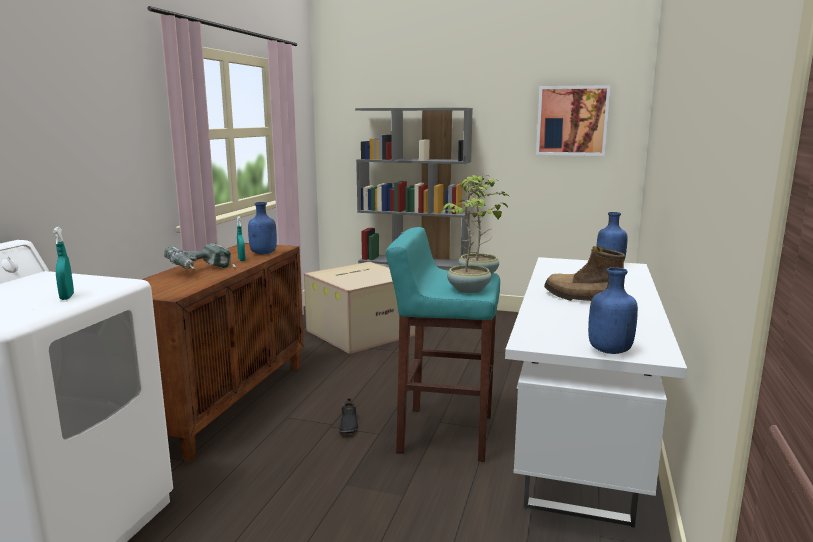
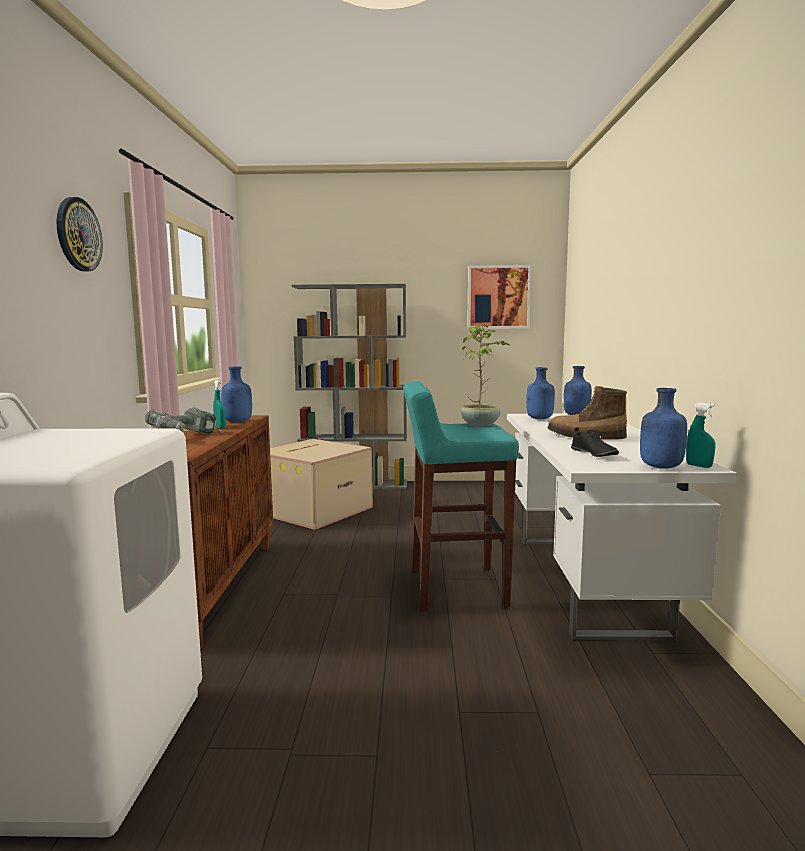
camera: 15 degrees left, 5 degrees down
turquoise spray bottle [53,227,74,300] -> turquoise spray bottle moved to [686,402,715,468]
black shoe [339,398,358,434] -> black shoe moved to [571,427,619,457]
potted plant [442,179,508,293] -> none
none -> wall clock [57,197,103,271]
none -> blue bottle [526,367,555,419]

